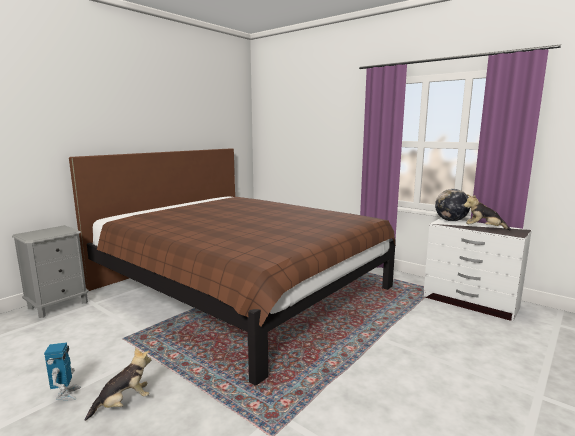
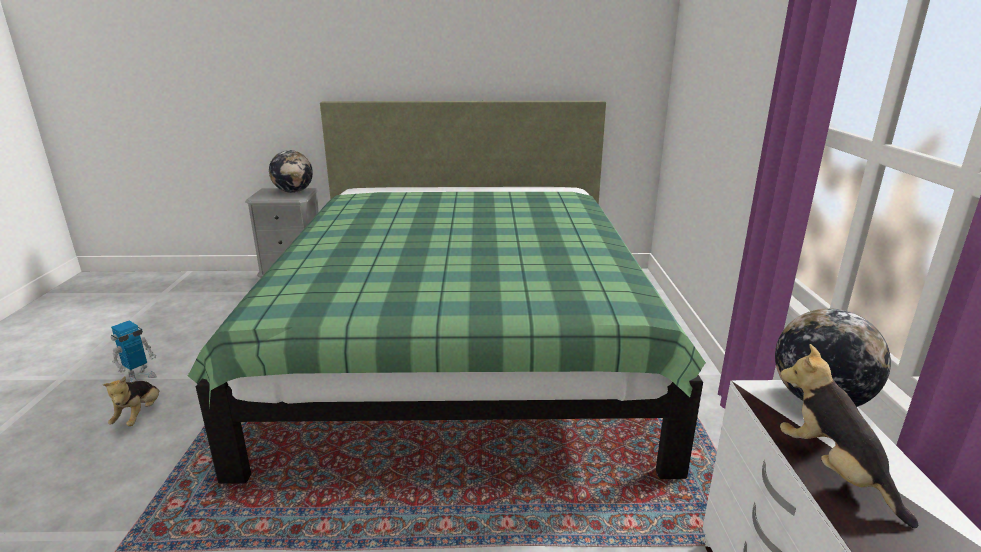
camera: 50 degrees right, 10 degrees up
brown bed [69,148,396,386] -> green bed [188,101,706,484]
plush toy [85,347,151,421] -> plush toy turned 75 degrees clockwise [103,376,159,426]
none -> globe [269,150,313,193]

